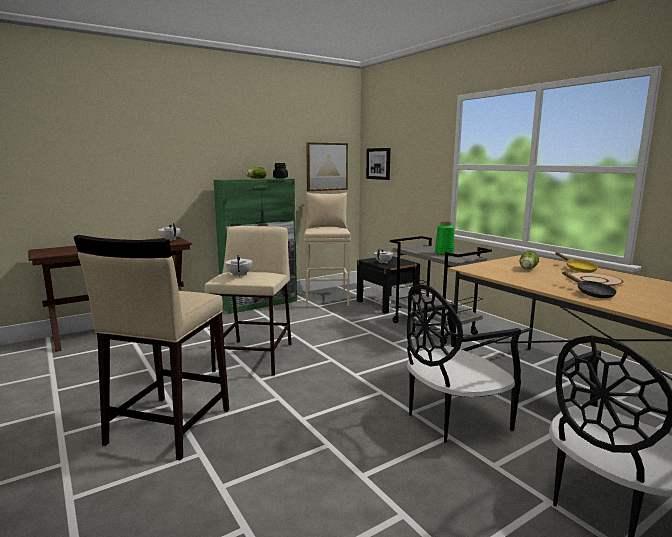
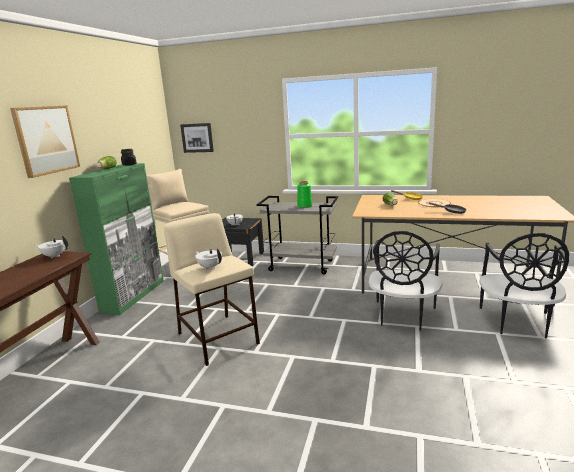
camera: 40 degrees left, 5 degrees up
beige stool [74,235,229,461] -> none
picture [306,142,348,191] -> picture moved to [10,105,80,178]

